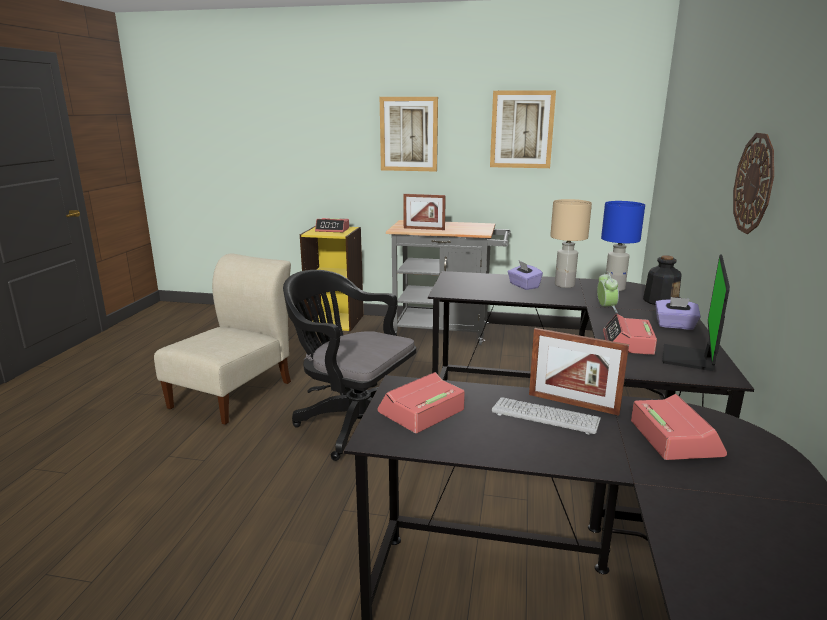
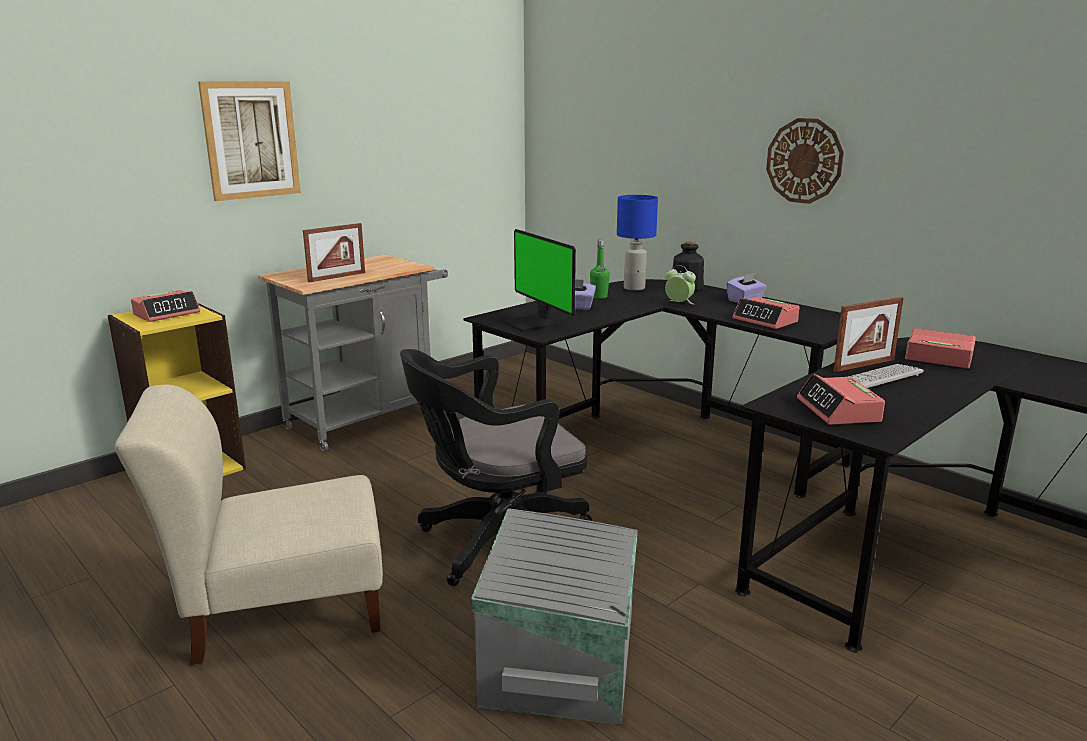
camera: 55 degrees left, 0 degrees up
beige chair [154,254,291,425] -> beige chair turned 75 degrees counterclockwise [115,385,383,665]
picture [490,90,556,168] -> none
beige table lamp [550,199,592,288] -> green bottle [590,240,610,299]
monitor [662,255,730,371] -> monitor moved to [501,229,576,332]
none -> grey storage box [471,508,637,725]

